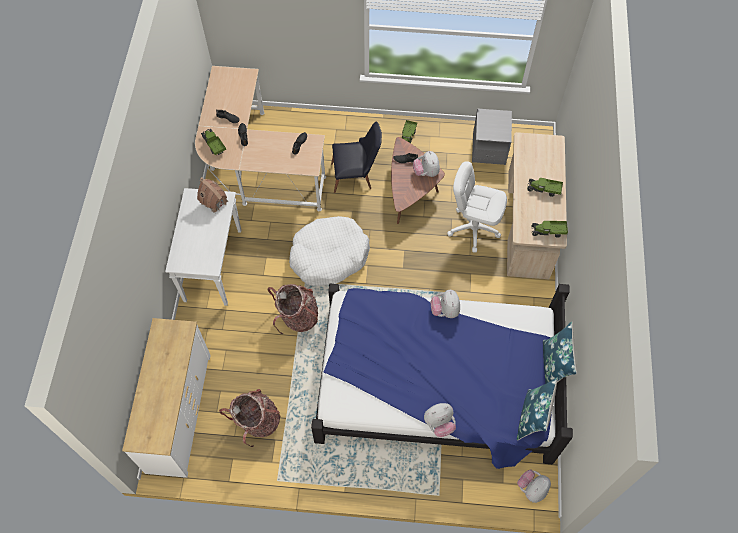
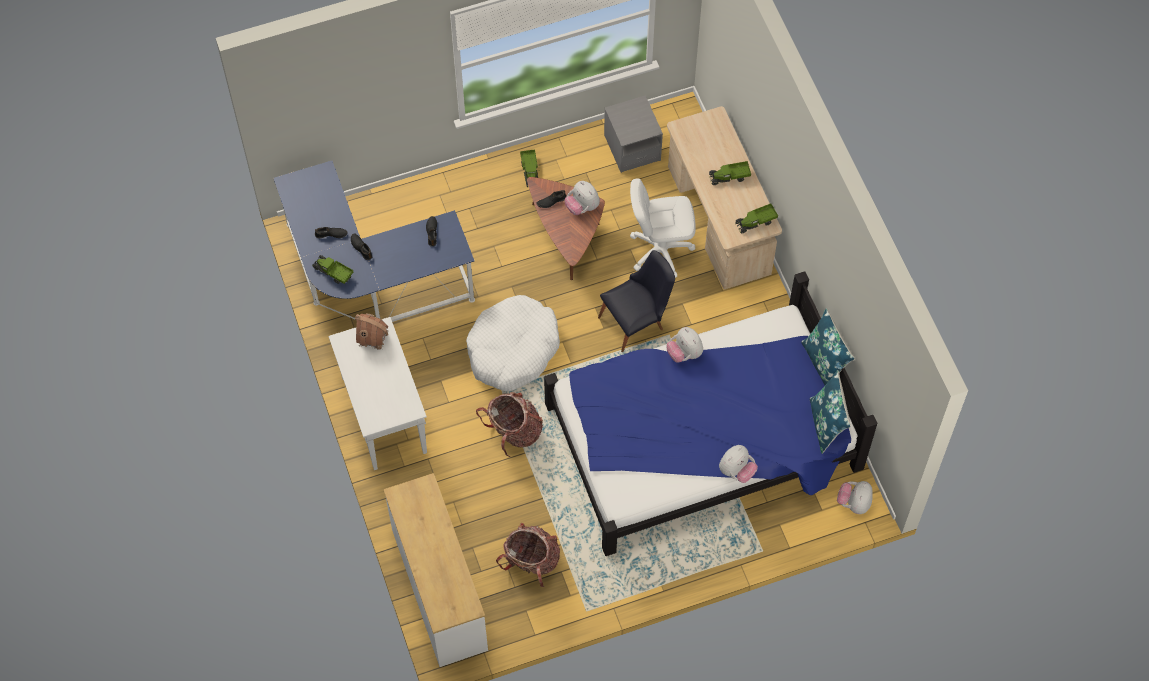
camera: 25 degrees left, 0 degrees up
beige desk [195,66,326,211] -> blue desk [273,161,475,322]
black chair [331,122,382,193] -> black chair moved to [598,250,675,352]

